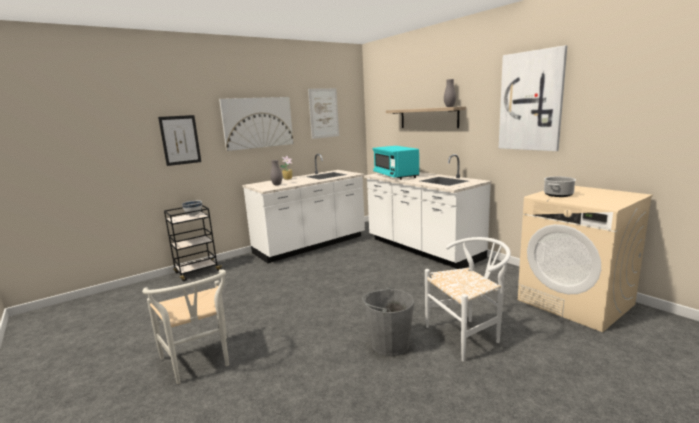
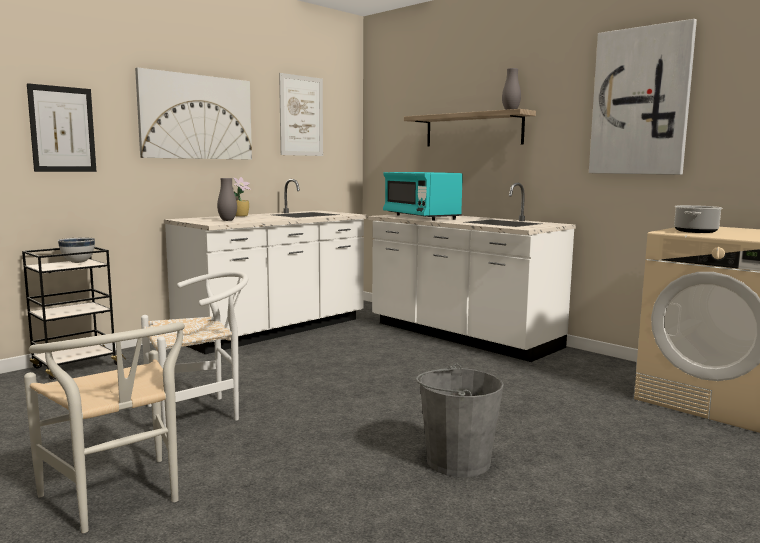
camera: 10 degrees left, 5 degrees down
white chair [425,237,511,361] -> white chair moved to [141,271,248,427]

